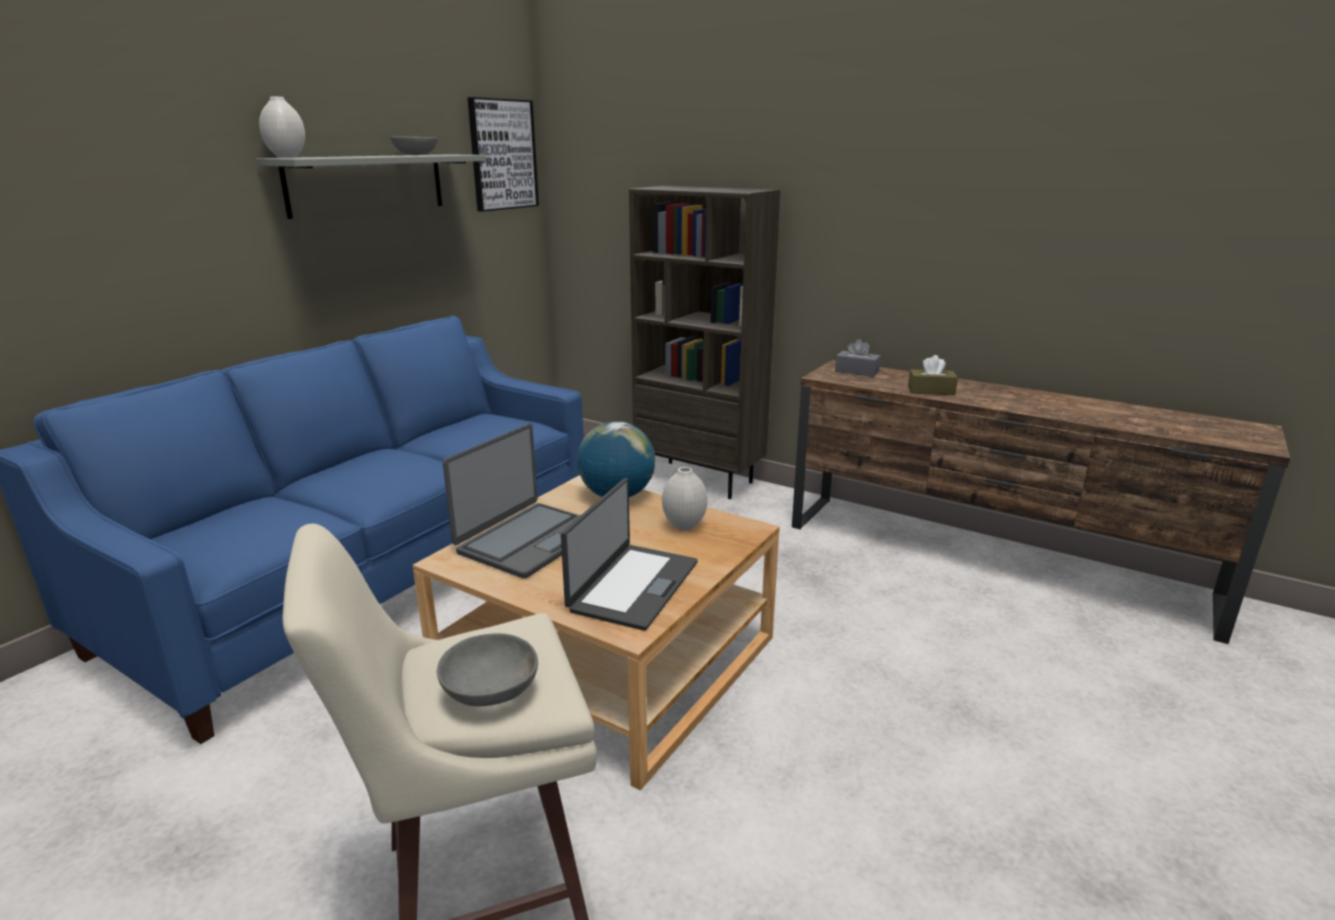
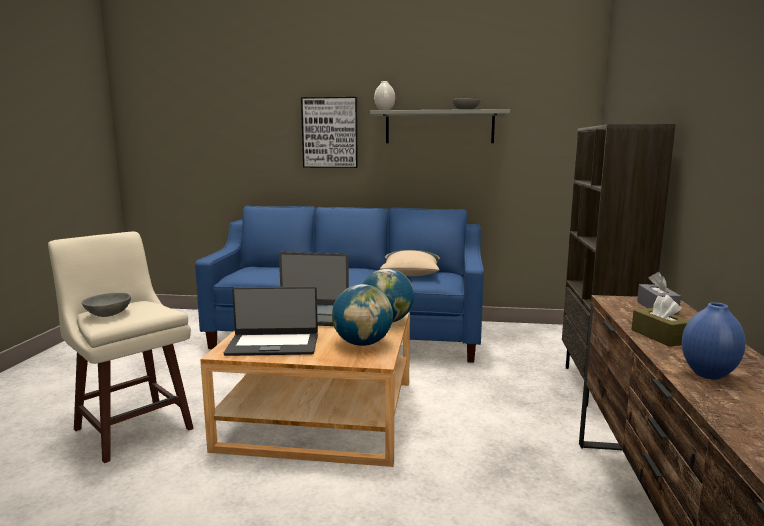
camera: 65 degrees right, 10 degrees down
picture [467,97,539,212] -> picture moved to [301,97,358,168]
white vase [662,467,708,530] -> globe [332,284,393,346]
none -> beige pillow [380,250,440,276]
none -> blue vase [682,302,746,380]

